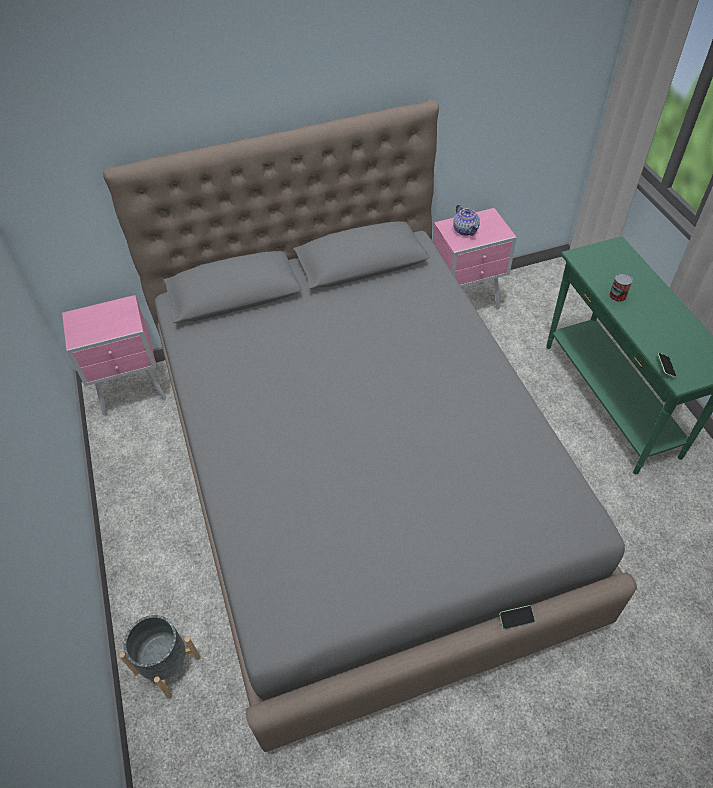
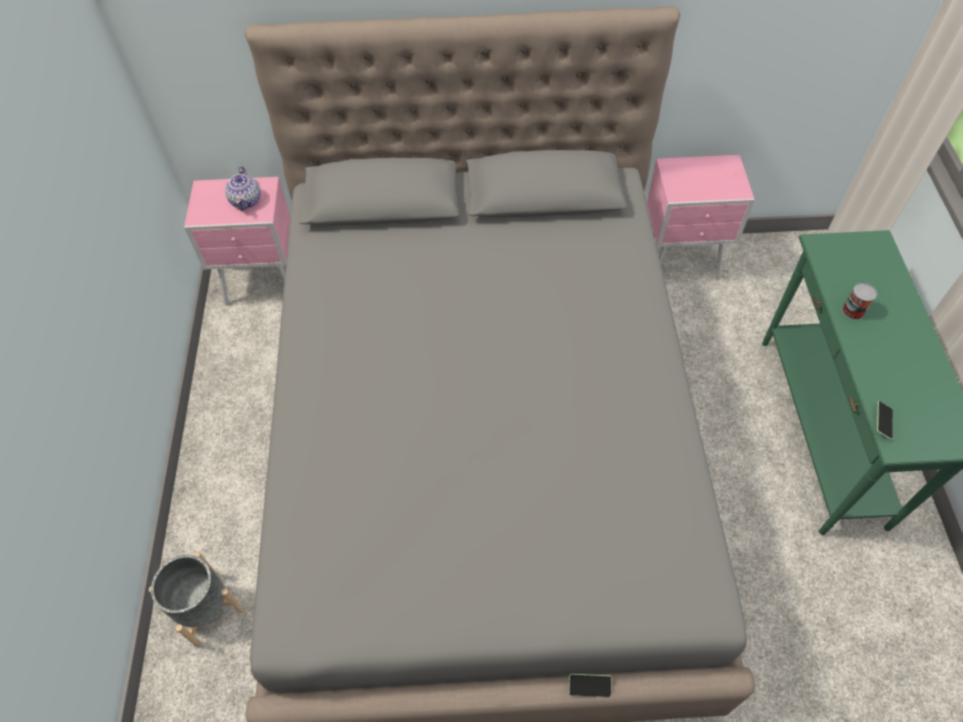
camera: 15 degrees right, 5 degrees up
teapot [453,204,480,236] -> teapot moved to [225,166,261,211]

